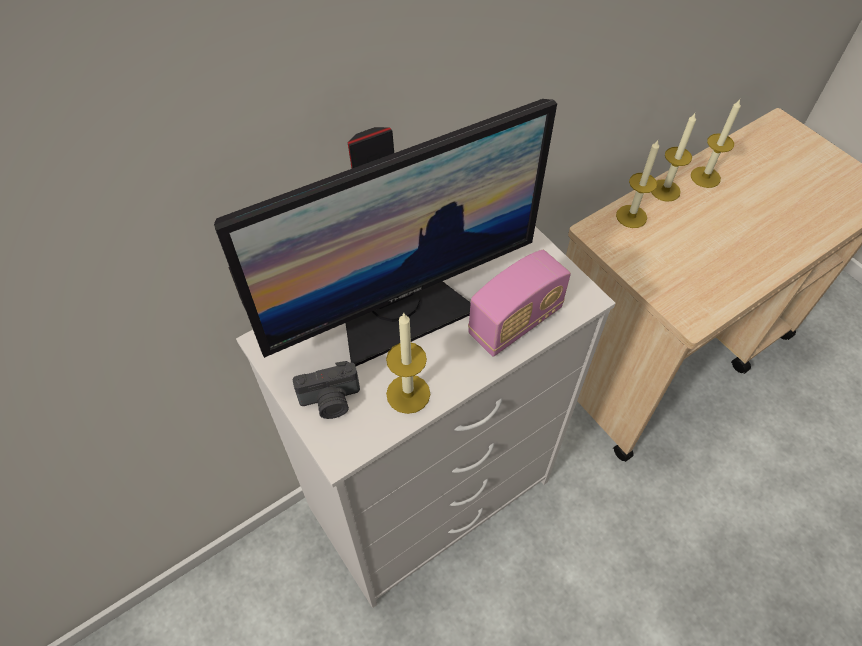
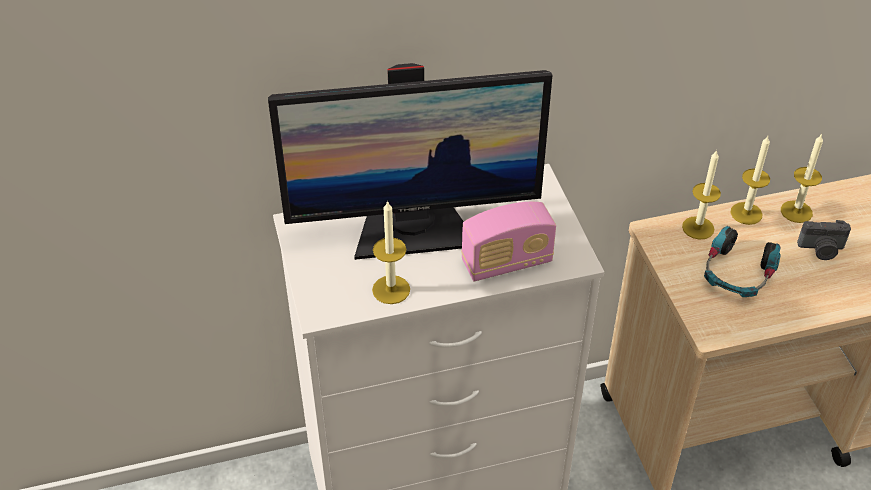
camera: 20 degrees right, 10 degrees down
camera [292,361,360,419] -> camera moved to [797,220,851,260]
none -> headphones [704,226,781,297]

